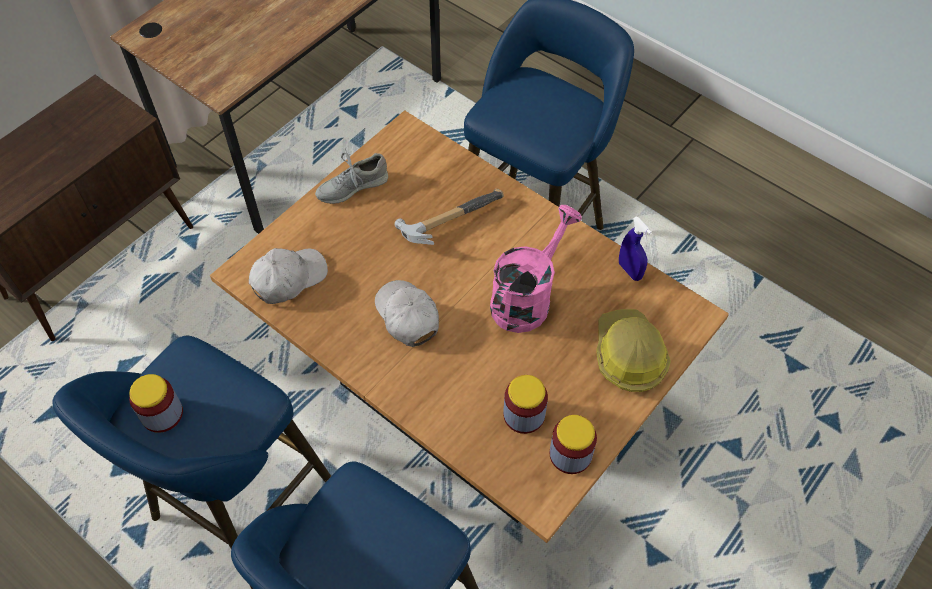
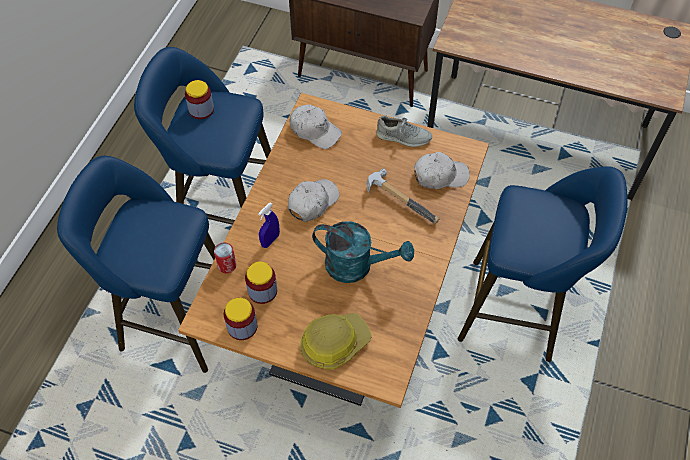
camera: 70 degrees right, 0 degrees up
grey shoe [315,148,388,204] -> grey shoe turned 150 degrees clockwise [377,115,432,147]
pink watering can [490,205,582,333] -> turquoise watering can [312,221,414,283]
blue spray bottle [619,217,652,281] -> blue spray bottle moved to [258,202,280,248]
none -> can [214,242,236,273]
none -> white cap [414,152,470,189]

